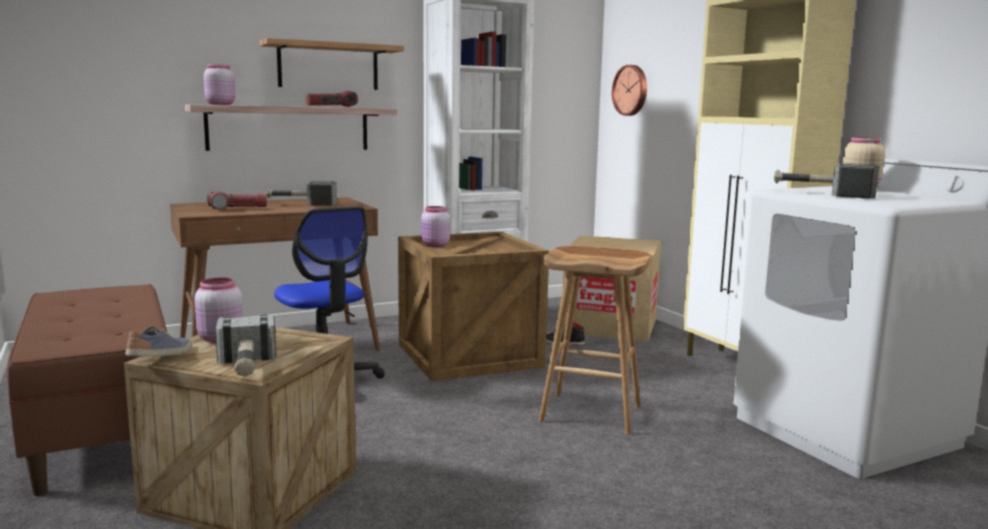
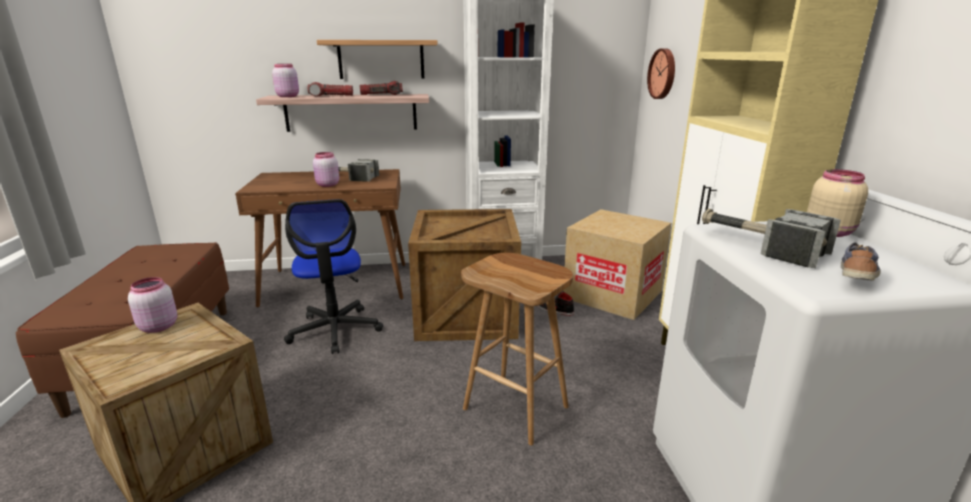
camera: 20 degrees right, 10 degrees up
shoe [125,327,192,357] -> shoe moved to [841,242,881,281]
flashlight [207,191,267,210] -> flashlight moved to [308,82,353,97]
hammer [215,314,276,377] -> none
pink jar [421,206,450,247] -> pink jar moved to [313,152,339,187]

